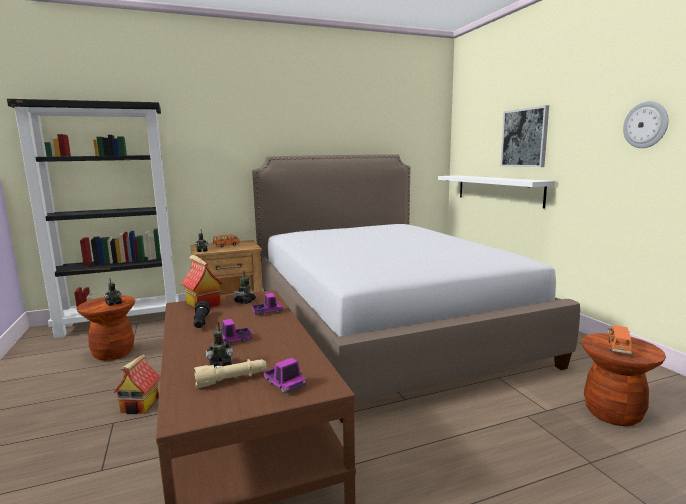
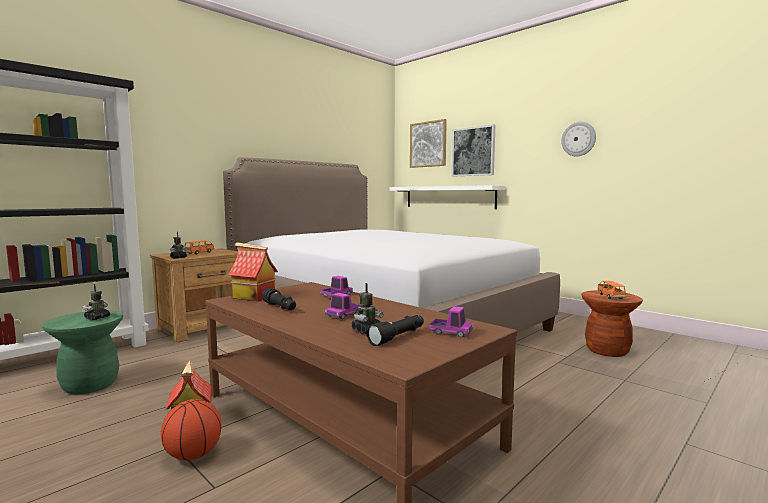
camera: 25 degrees left, 5 degrees down
brown stool [76,295,135,361] -> green stool [42,310,123,394]
beige flashlight [194,359,267,388] -> black flashlight [366,315,424,346]
toy robot [234,271,256,304] -> none
none -> basketball [161,399,222,460]
none -> picture [410,119,447,168]

